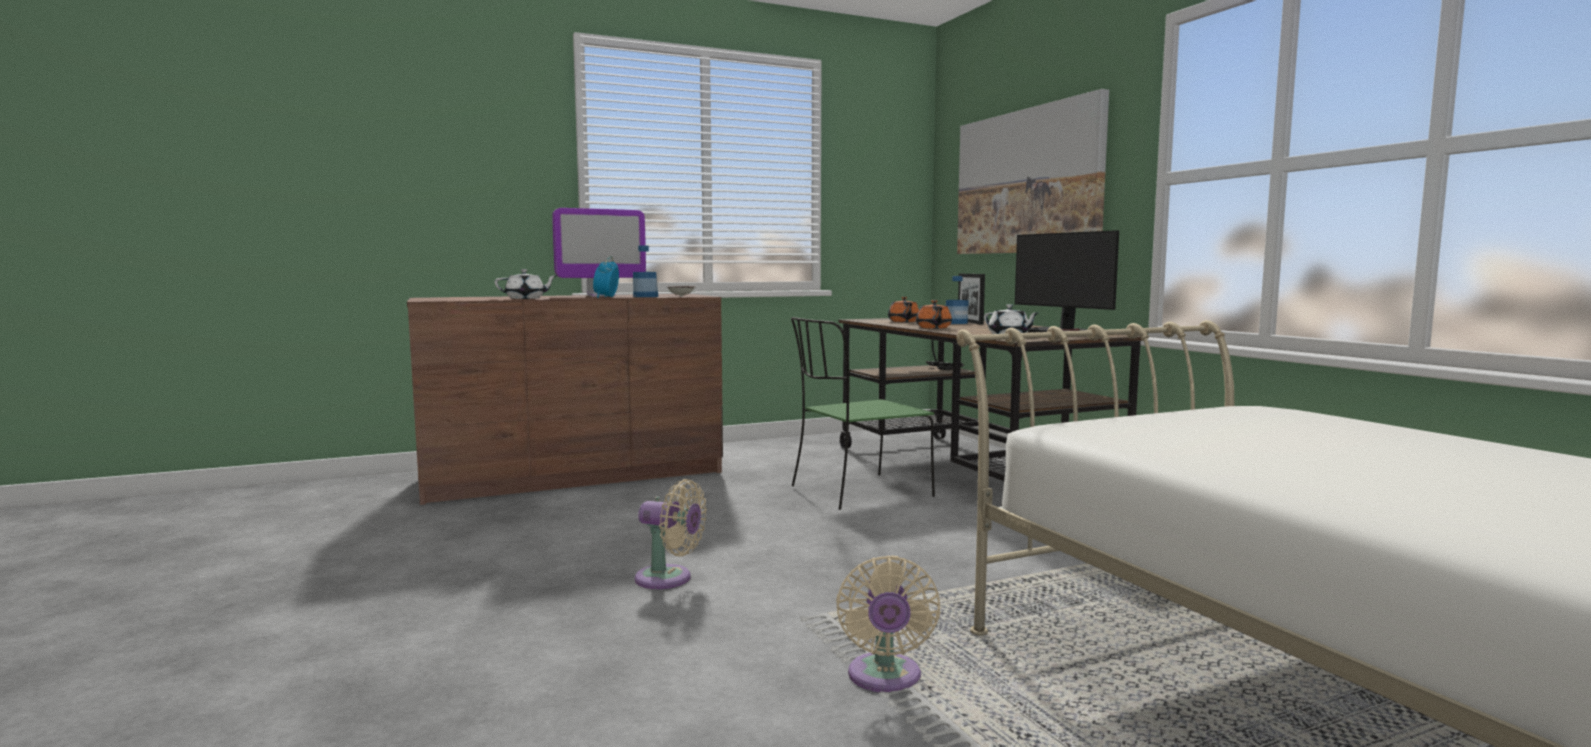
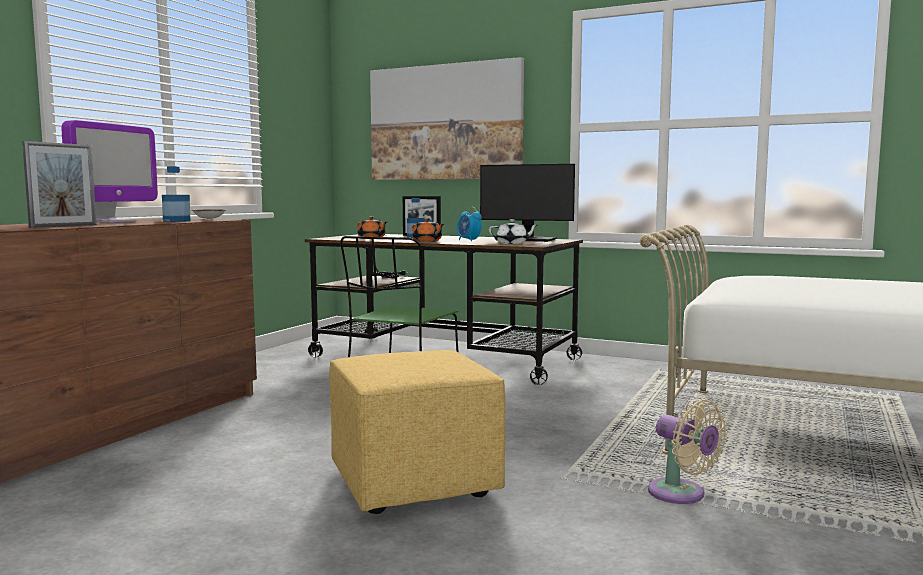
camera: 40 degrees left, 0 degrees up
white teapot [495,269,558,299] -> picture frame [22,141,97,228]
alarm clock [593,256,619,298] -> alarm clock moved to [457,207,482,241]
beige fan [635,479,707,589] -> yellow ottoman [329,350,505,514]

